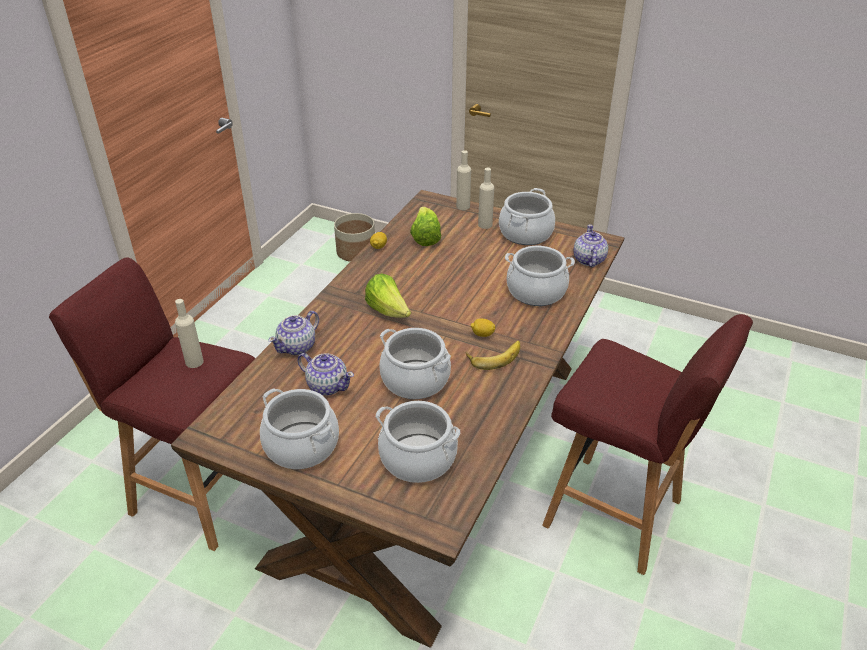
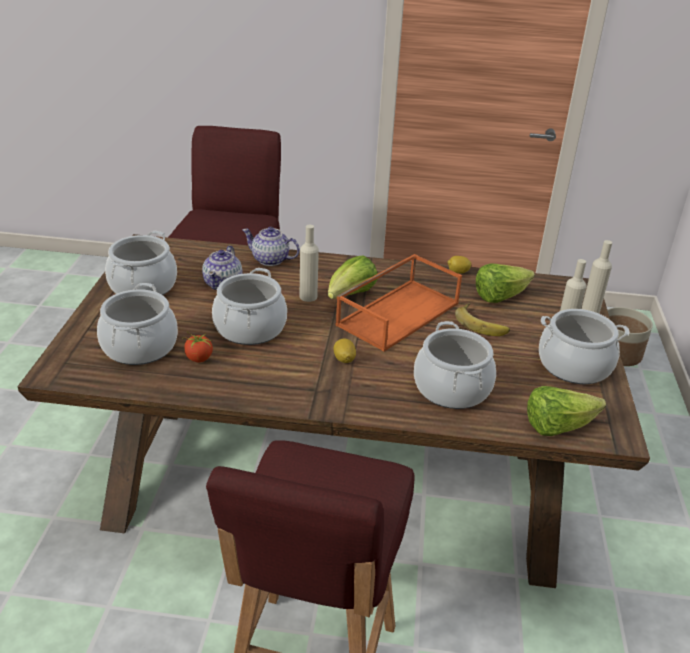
camera: 70 degrees right, 5 degrees down
beige bottle [175,299,204,368] -> beige bottle moved to [300,225,319,302]
banana [466,341,520,370] -> banana moved to [455,303,510,336]
teapot [573,224,608,267] -> lettuce [527,386,606,436]
none -> tomato [183,332,213,363]
none -> orange tray [335,254,462,352]

